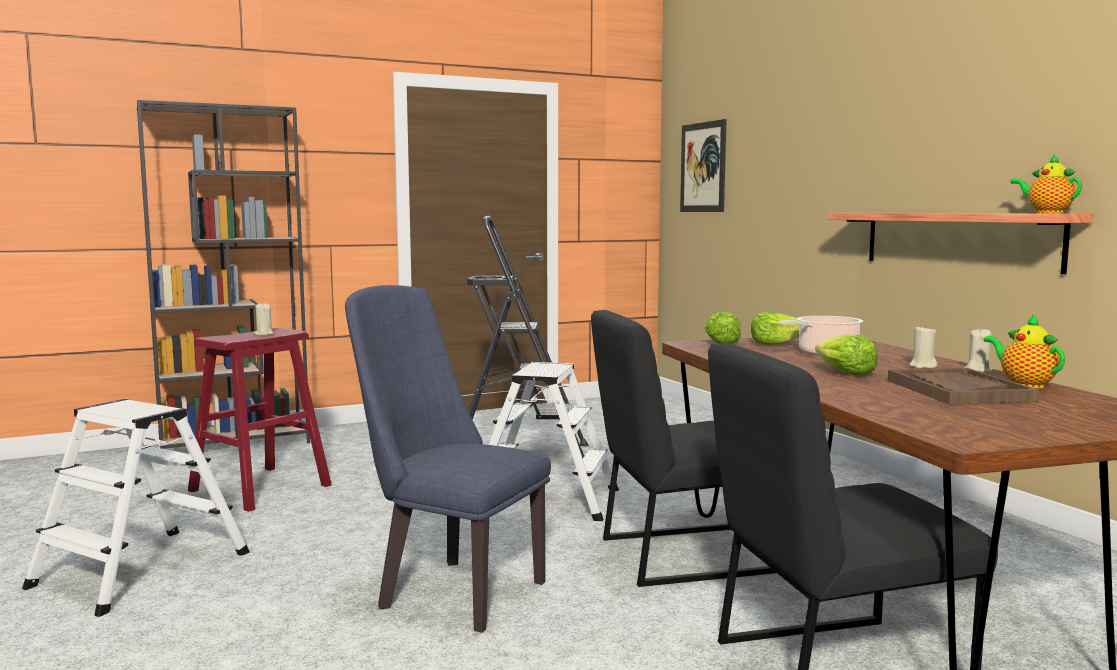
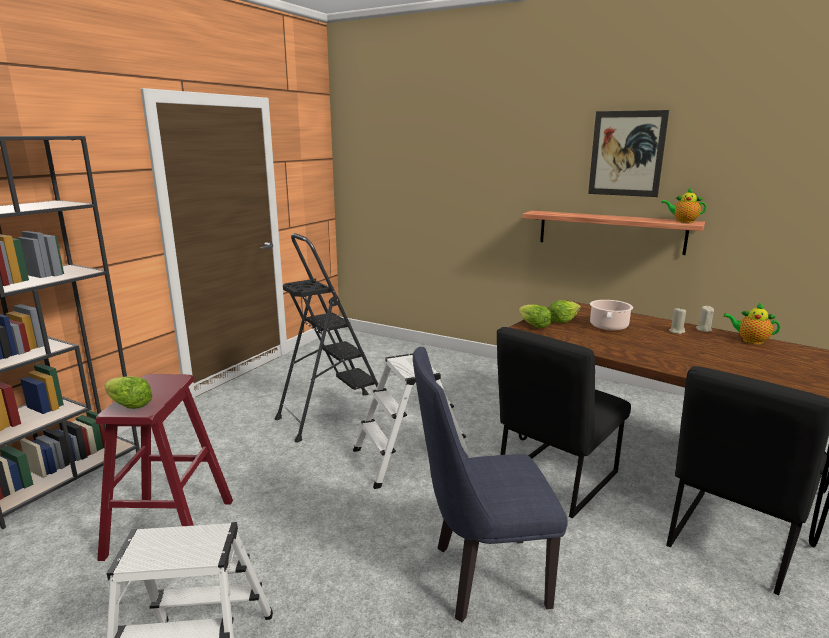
camera: 35 degrees left, 10 degrees up
beige candle [254,302,274,335] -> none
picture [680,119,727,212] -> picture moved to [588,110,669,197]
lettuce [815,335,877,376] -> lettuce moved to [104,376,152,409]
brown tray [888,368,1040,405] -> none

